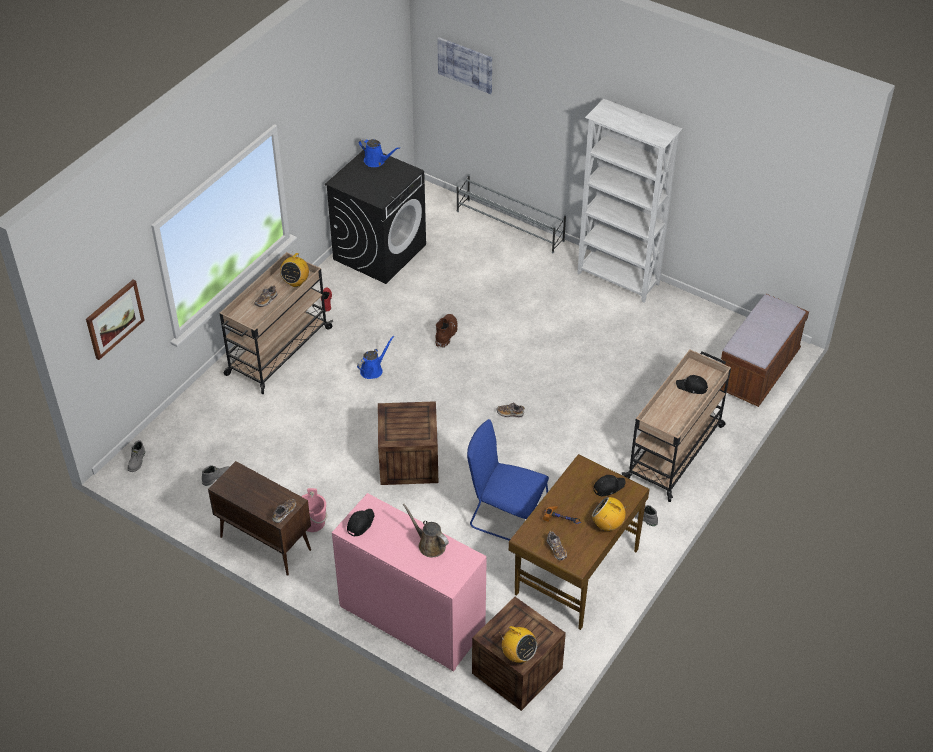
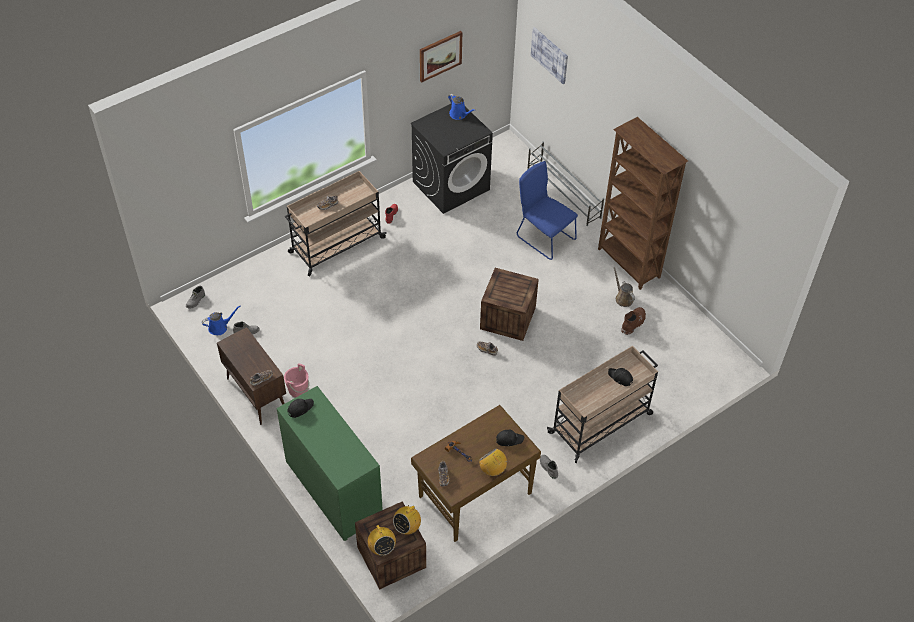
camera: 20 degrees right, 5 degrees up
picture [86,280,145,360] -> picture moved to [420,31,462,82]
radio [280,253,309,287] -> radio moved to [393,501,421,535]
pink dresser [332,493,487,672] -> green dresser [277,386,383,541]
blue watering can [357,336,394,379] -> blue watering can moved to [202,305,241,335]
crate [378,401,438,485] -> crate moved to [480,268,539,341]
brown watering can [403,504,449,557] -> brown watering can moved to [613,267,635,307]
brown boot [435,314,458,348] -> brown boot moved to [621,307,646,335]
blue chair [467,419,549,541] -> blue chair moved to [517,161,578,260]
white bookcase [577,99,682,302] -> brown bookcase [598,117,688,290]
brown bench [721,294,809,407] -> none

